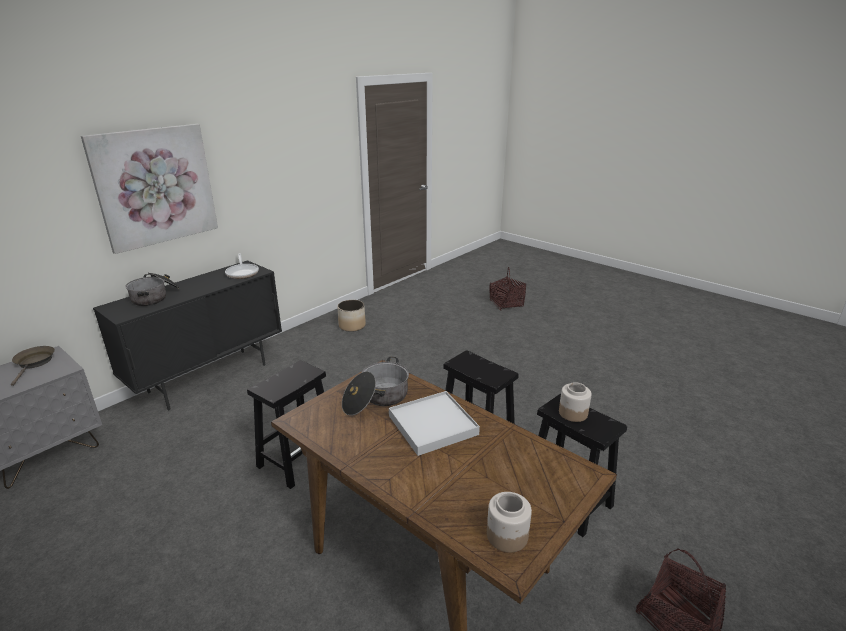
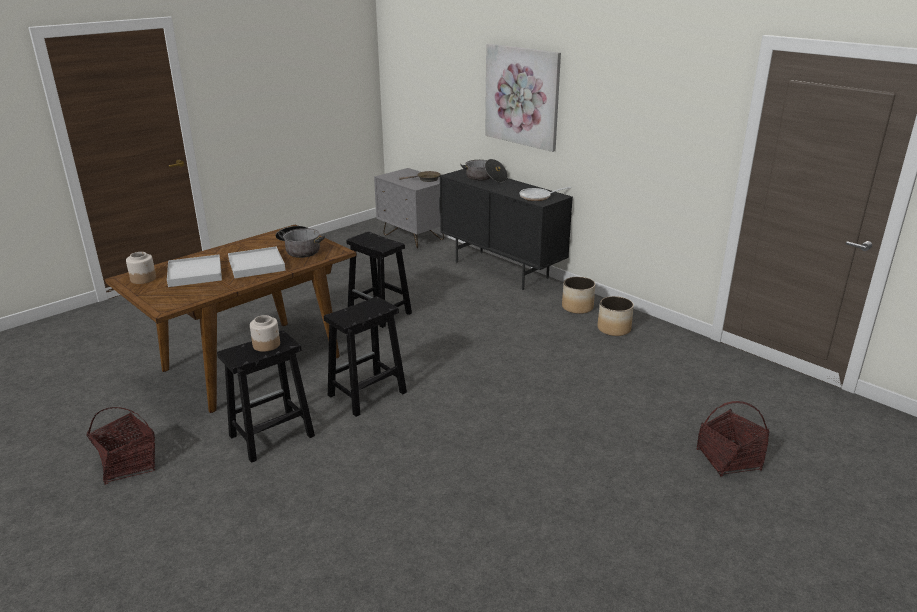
camera: 95 degrees right, 0 degrees up
none -> white tray [167,255,222,287]
none -> planter [562,277,595,314]

